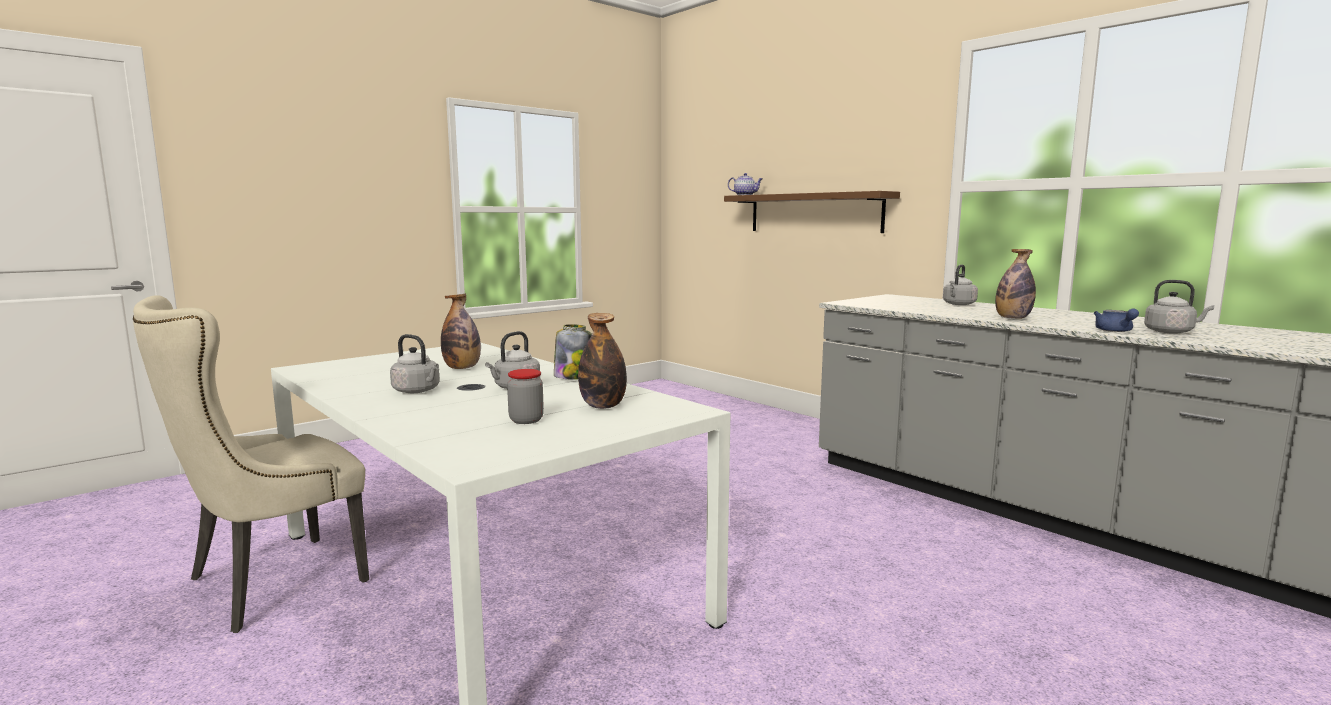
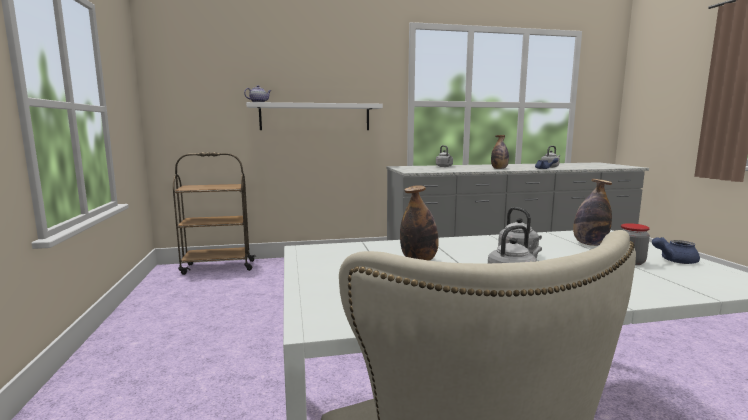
camera: 60 degrees left, 0 degrees up
jar [554,324,592,380] -> none
brown shelf [724,191,900,233] -> white shelf [246,102,383,130]
none -> brown cart [173,152,257,275]
none -> blue teapot [652,237,700,264]

